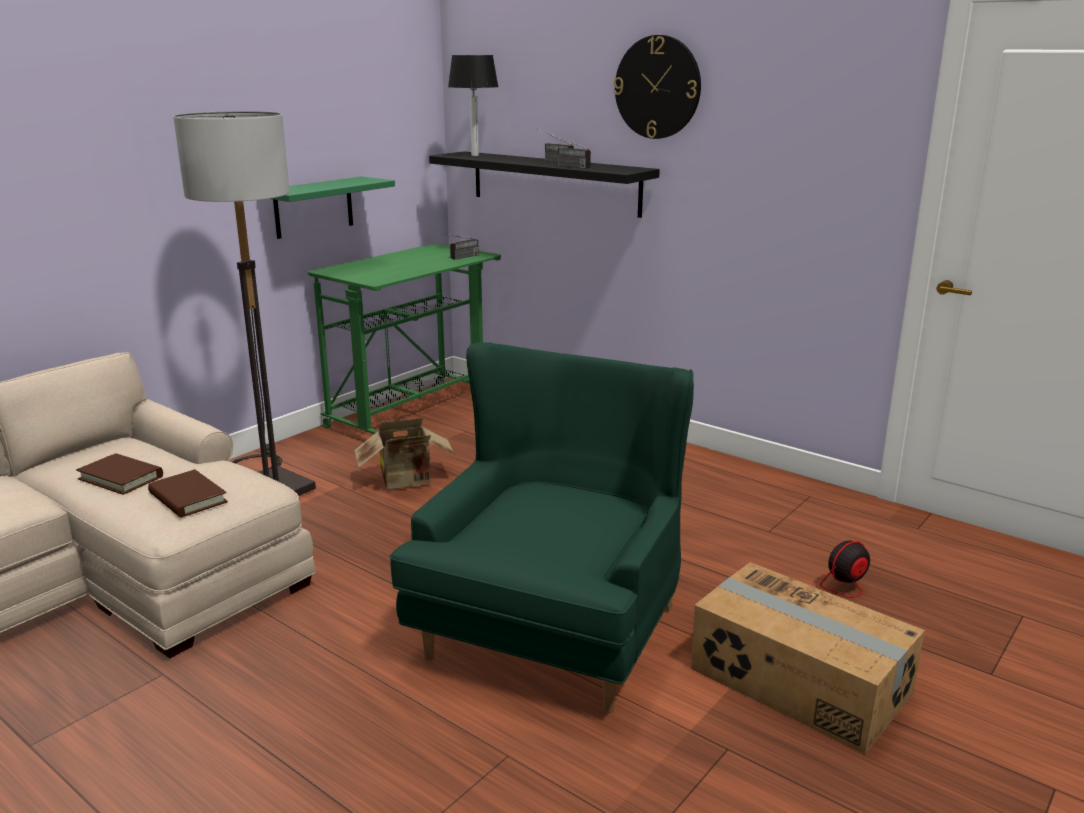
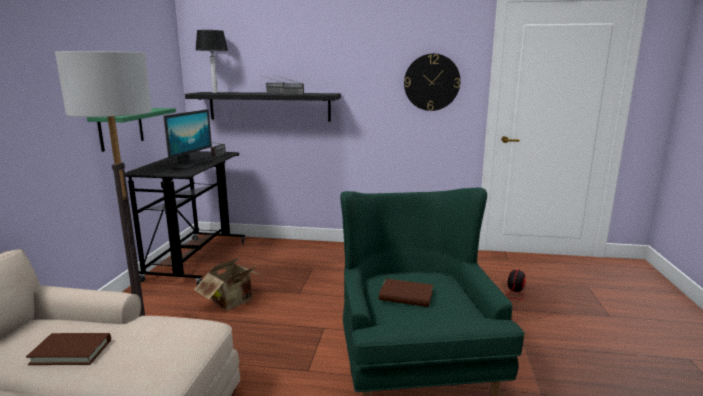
camera: 30 degrees left, 5 degrees down
brown book [148,469,228,518] -> brown book moved to [379,279,433,307]
green desk [308,244,501,434] -> black desk [125,151,245,285]
wall clock [614,35,701,139] -> wall clock moved to [404,54,460,111]
cardboard box [691,562,925,754] -> none
none -> monitor [164,109,212,170]

